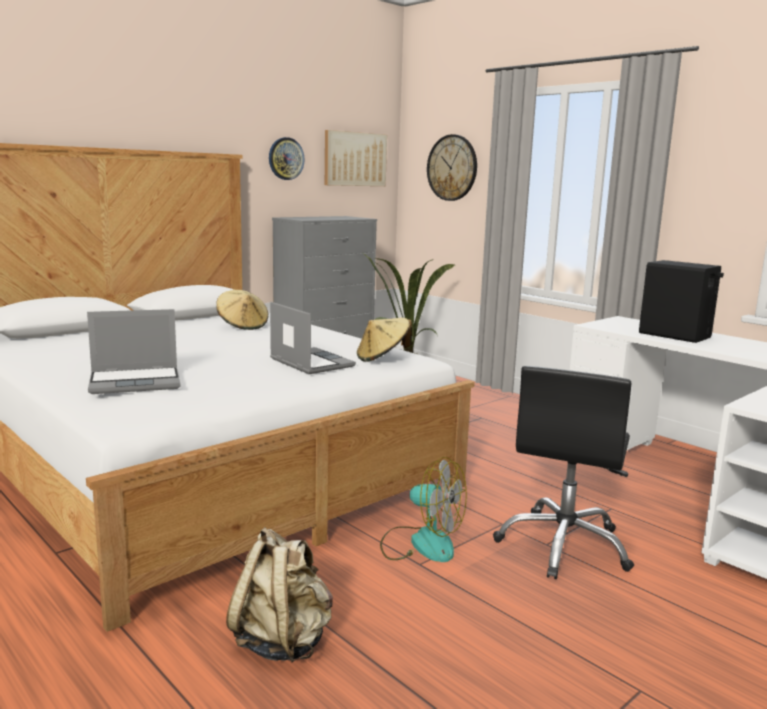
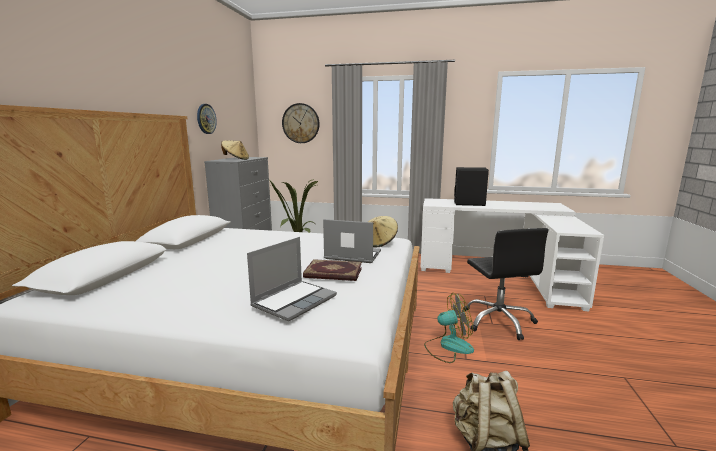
camera: 35 degrees left, 0 degrees up
beige hat [216,290,268,330] -> beige hat moved to [221,140,249,160]
picture [325,130,387,186] -> none
none -> book [303,259,362,281]

